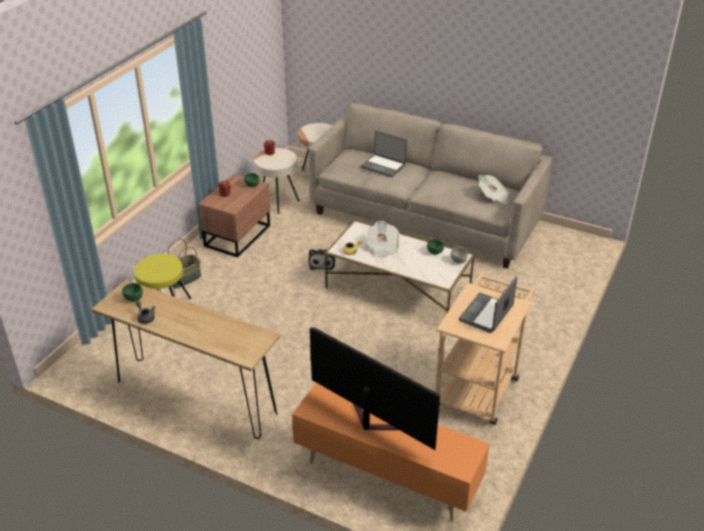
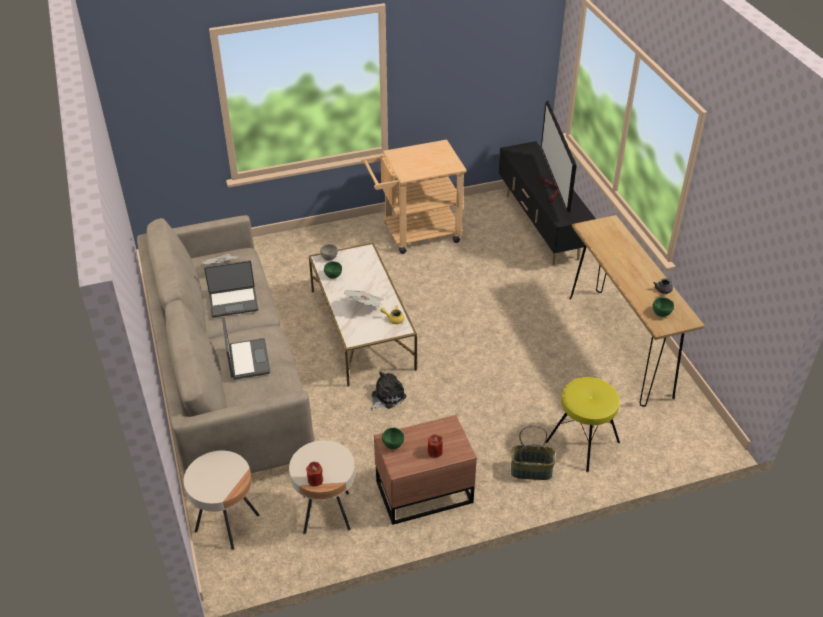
camera: 135 degrees left, 5 degrees up
orange tv stand [292,383,490,521] -> black tv stand [498,141,596,265]
laptop [459,277,518,333] -> laptop moved to [204,260,258,317]

